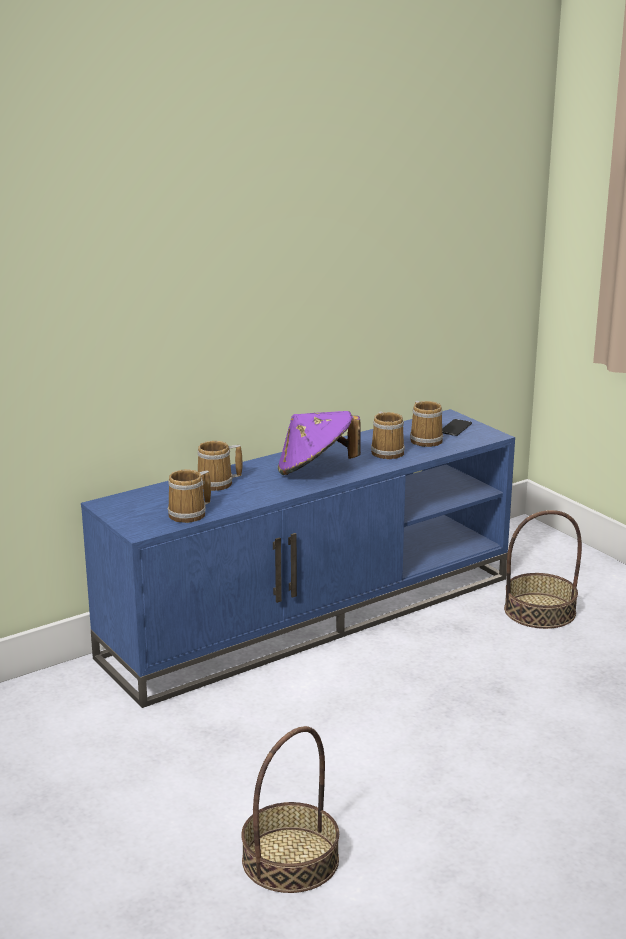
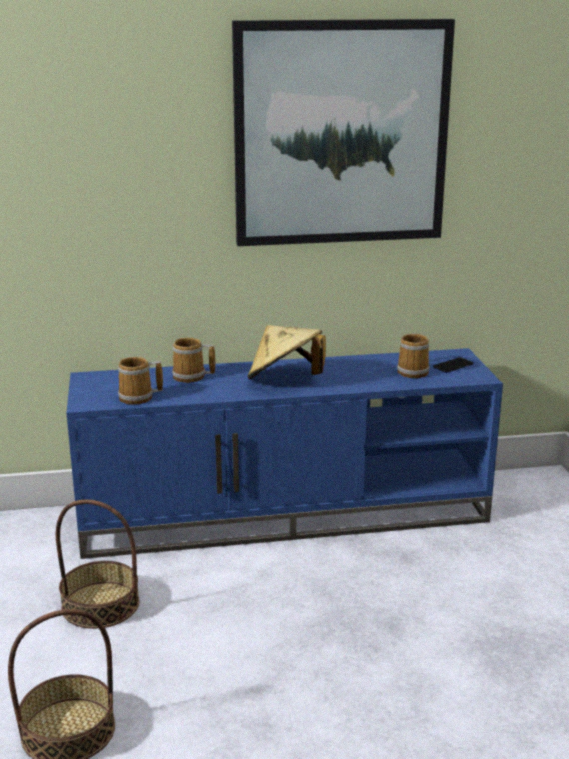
camera: 25 degrees right, 0 degrees up
purple hat [278,411,361,475] -> beige hat [248,325,326,379]
mug [371,411,405,459] -> none
basket [504,510,582,629] -> basket moved to [56,500,139,629]
none -> picture [232,19,455,246]

